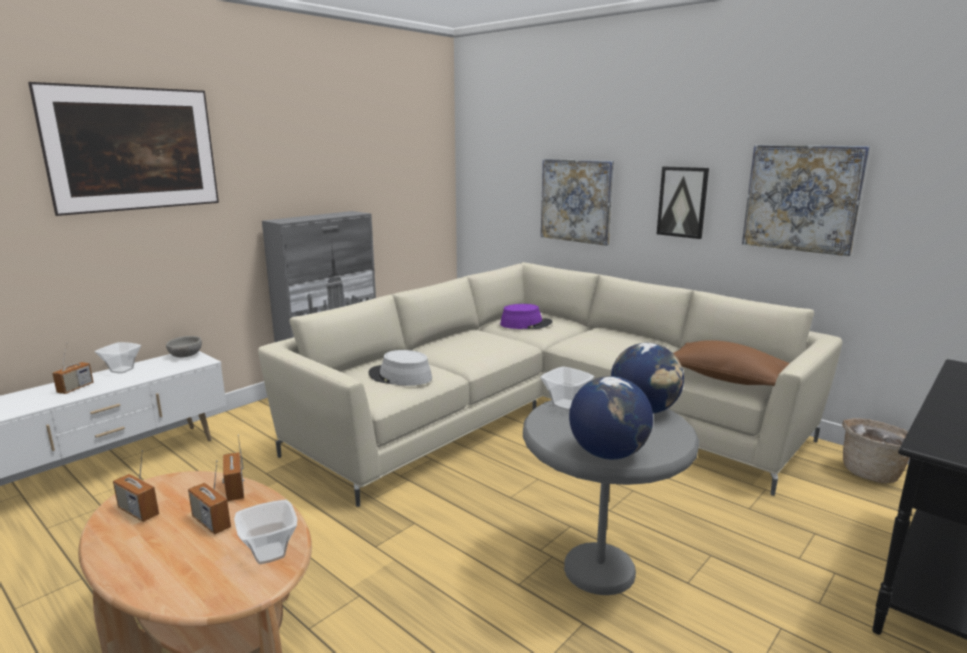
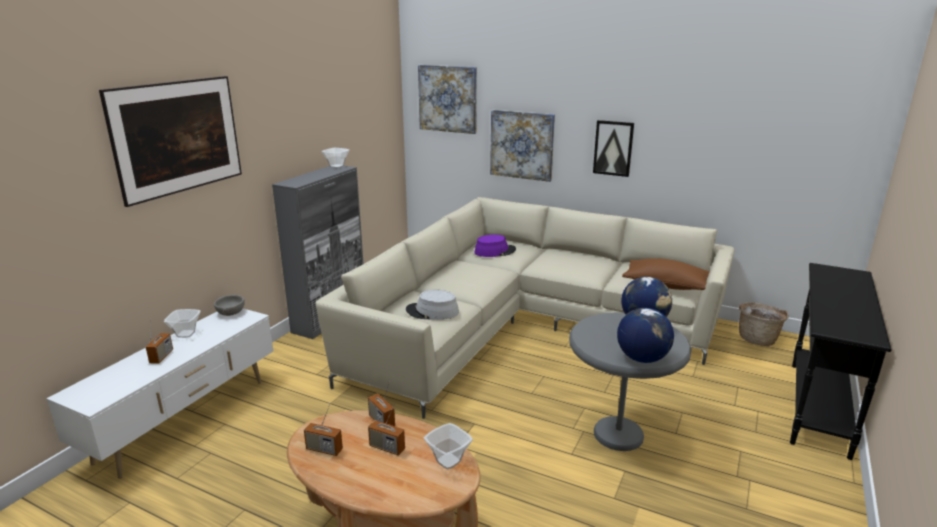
camera: 15 degrees left, 5 degrees up
bowl [540,366,594,411] -> bowl moved to [321,148,350,168]
picture [742,145,870,256] -> picture moved to [418,65,477,134]

